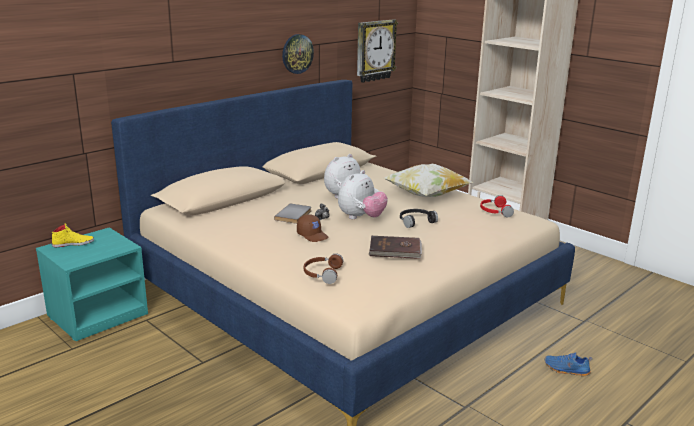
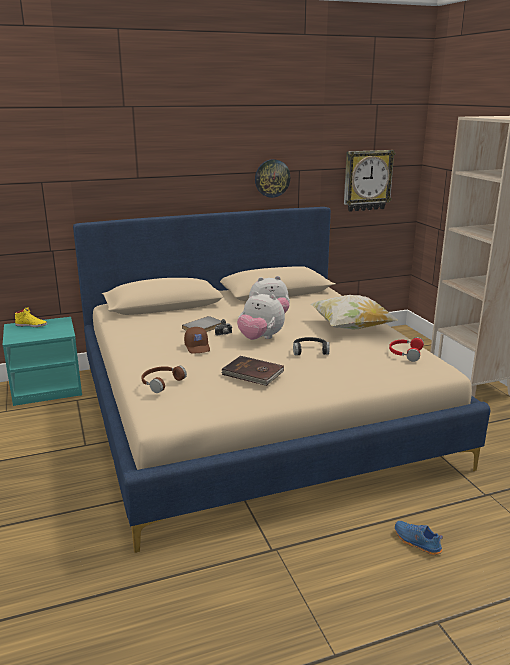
camera: 25 degrees right, 0 degrees up
plush toy [338,170,388,219] -> plush toy turned 60 degrees clockwise [237,291,285,340]

